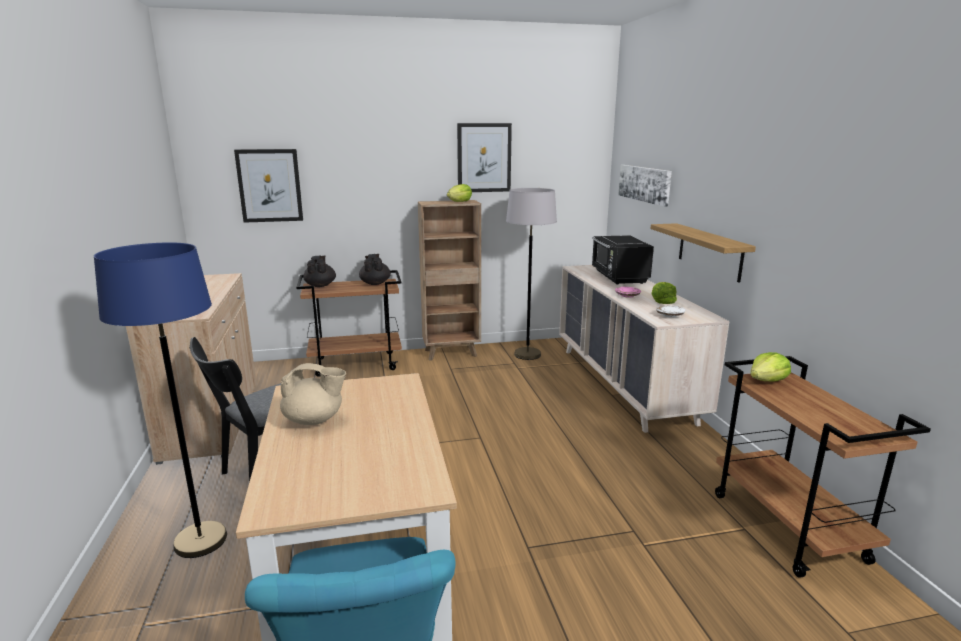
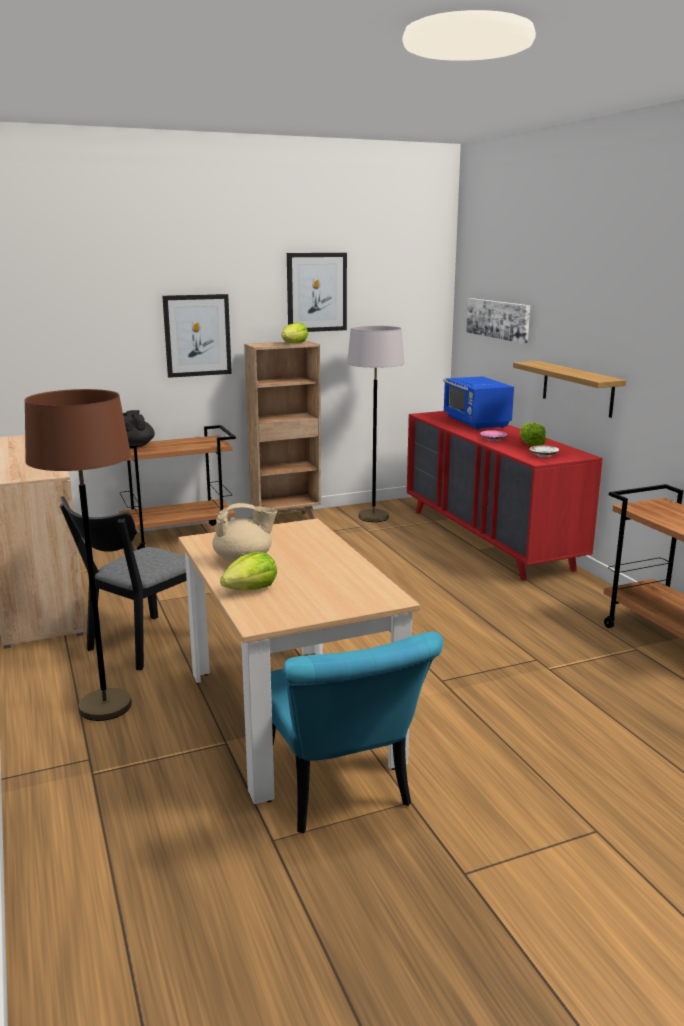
camera: 10 degrees left, 0 degrees up
blue floor lamp [94,243,227,558] -> brown floor lamp [25,389,132,721]
picture [234,149,303,223] -> picture moved to [162,294,232,378]
black teapot [359,254,391,285] -> none
beige dresser [559,265,730,433] -> red dresser [407,411,603,581]
black microwave [592,235,654,285] -> blue microwave [443,376,514,430]
lettuce [751,352,791,382] -> lettuce moved to [220,552,277,590]

